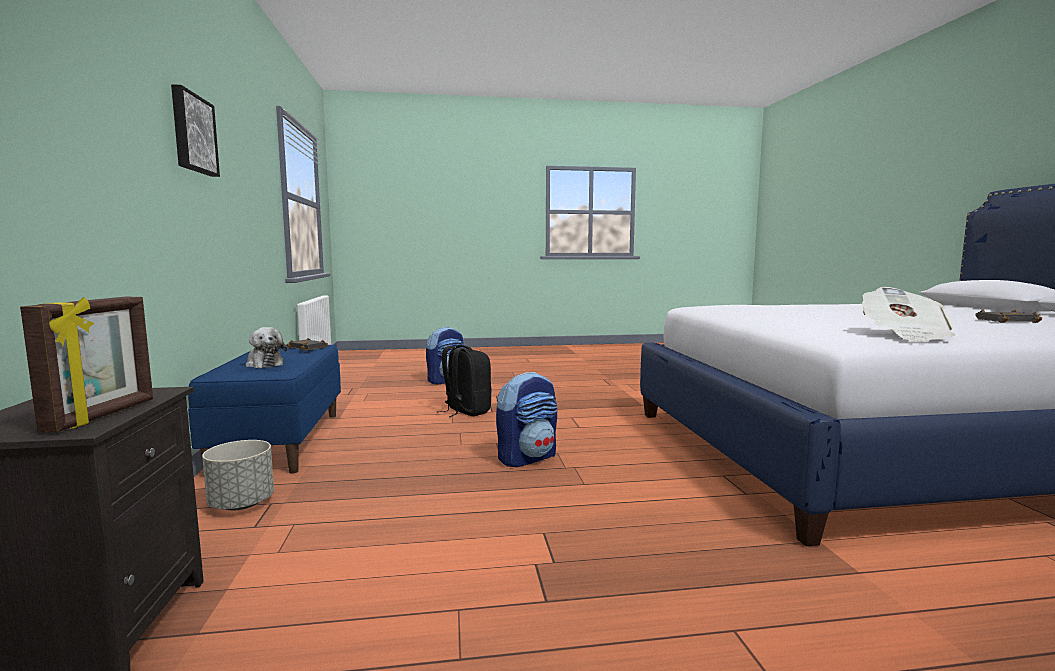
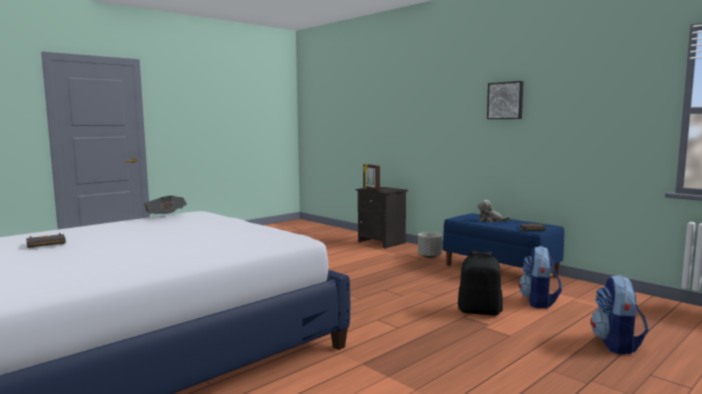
camera: 145 degrees right, 0 degrees up
backpack [496,372,557,467] -> backpack moved to [519,246,562,308]

